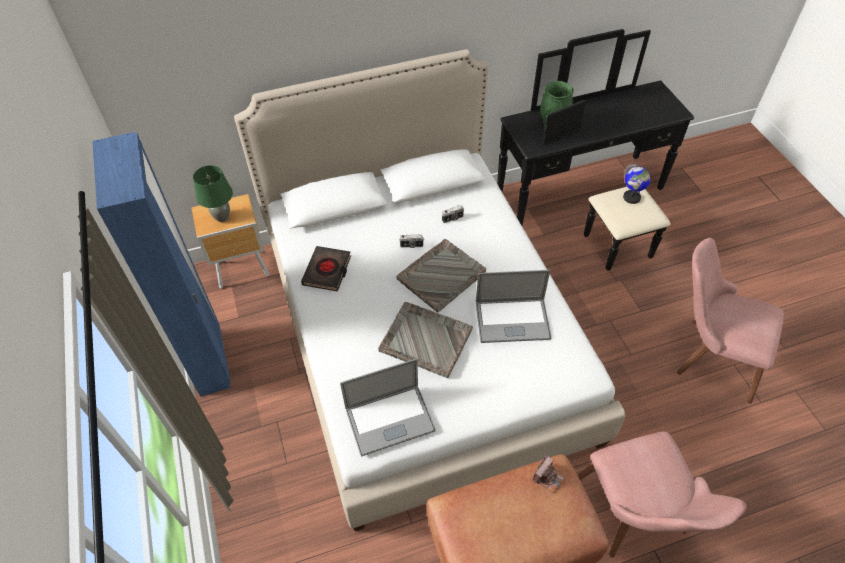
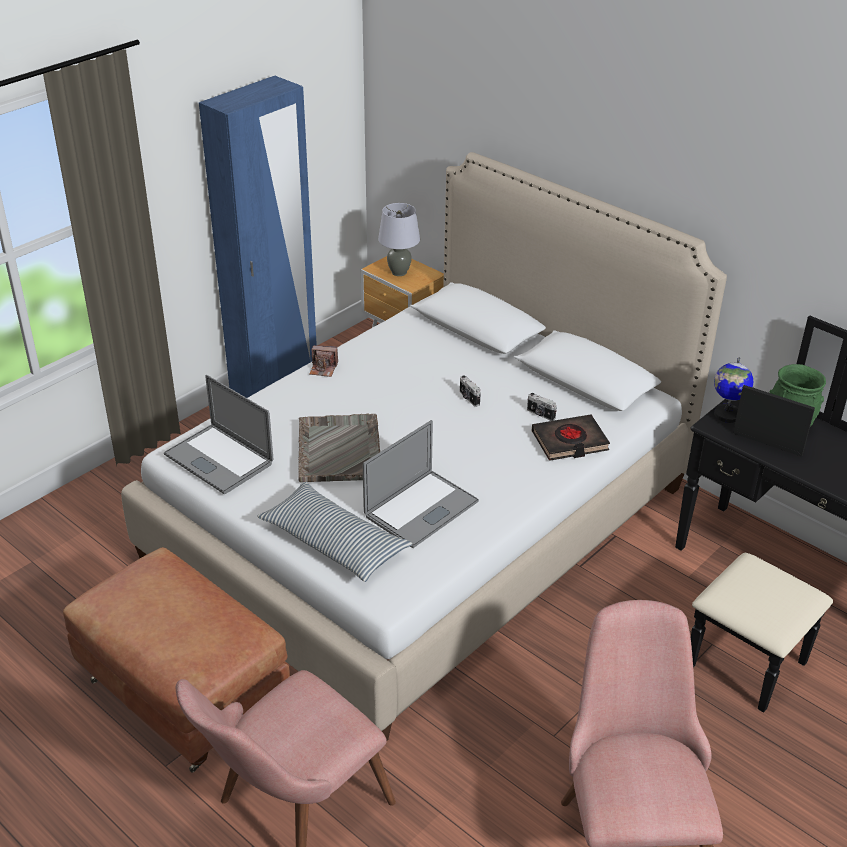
camera: 60 degrees right, 15 degrees down
green table lamp [193,165,233,222] -> grey table lamp [378,203,420,276]
black book [301,246,351,292] -> black book moved to [532,415,610,461]
grey tray [396,239,486,313] -> none
laptop [476,270,551,343] -> laptop turned 105 degrees counterclockwise [363,420,479,548]
camera [533,455,565,493] -> camera moved to [309,345,338,377]
globe [623,164,651,204] -> globe moved to [714,357,753,423]
none -> pillow [257,482,413,582]

